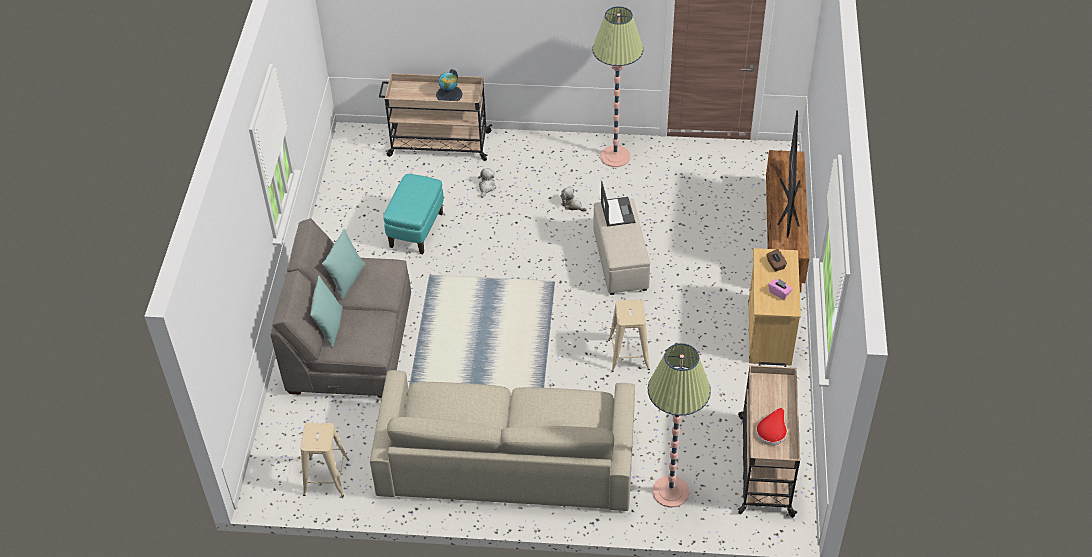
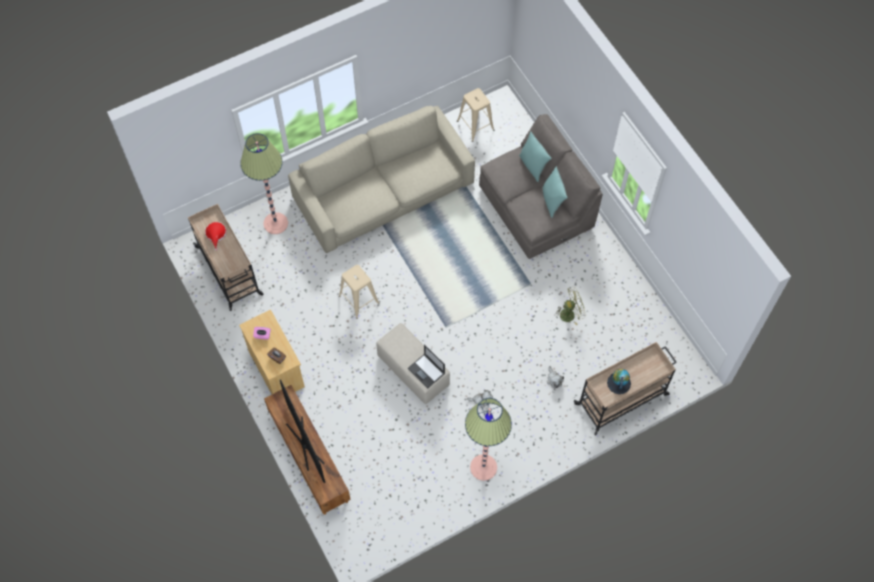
camera: 145 degrees right, 15 degrees up
turquoise ottoman [383,174,444,254] -> green fan [556,288,586,325]

